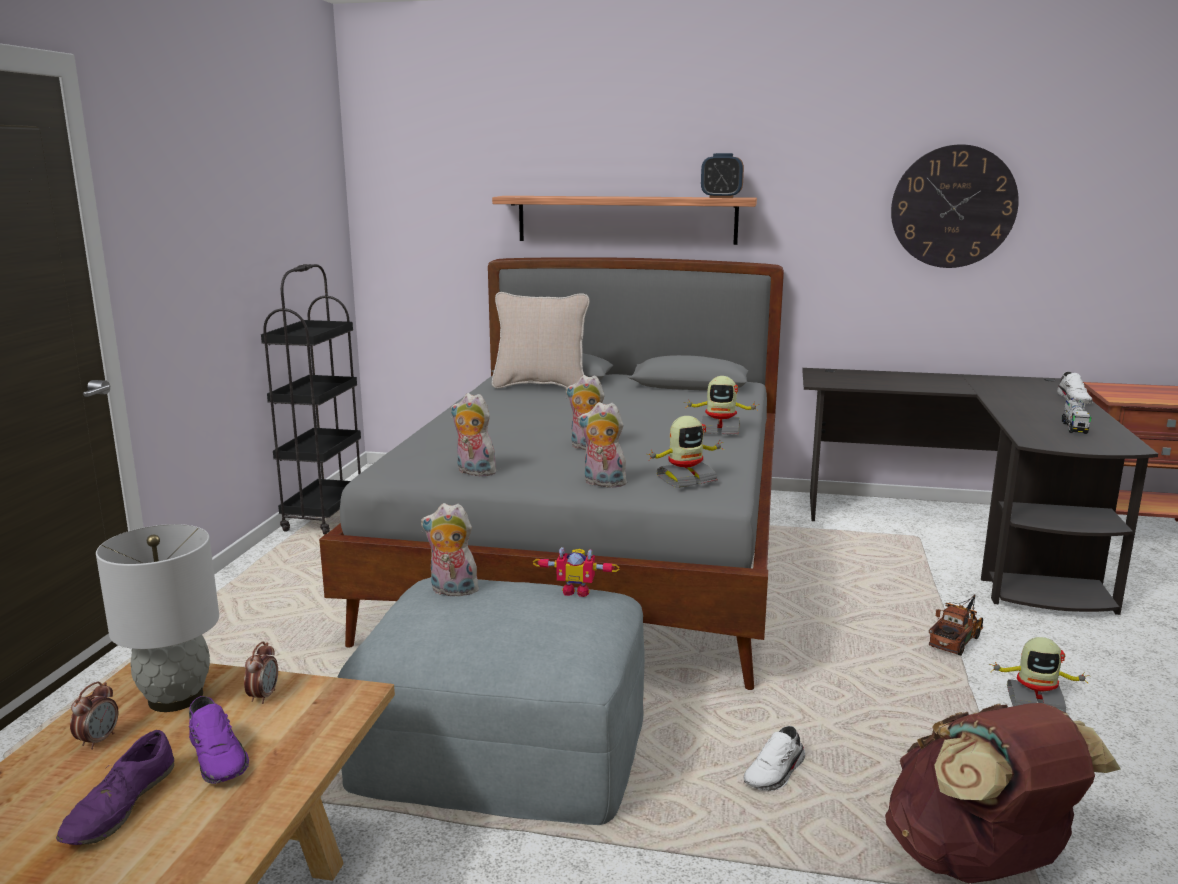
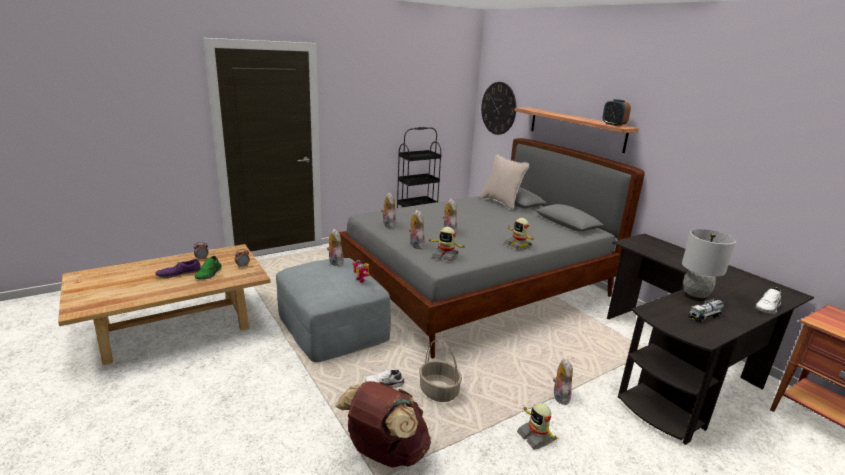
camera: 45 degrees right, 5 degrees up
white table lamp [96,524,219,712] -> white table lamp moved to [682,229,736,301]
purple shoe [189,696,249,784] -> green shoe [195,256,222,280]
wall clock [891,144,1019,268] -> wall clock moved to [481,82,516,135]
toy truck [929,595,983,655] -> plush toy [553,359,573,406]
none -> basket [419,340,462,402]

